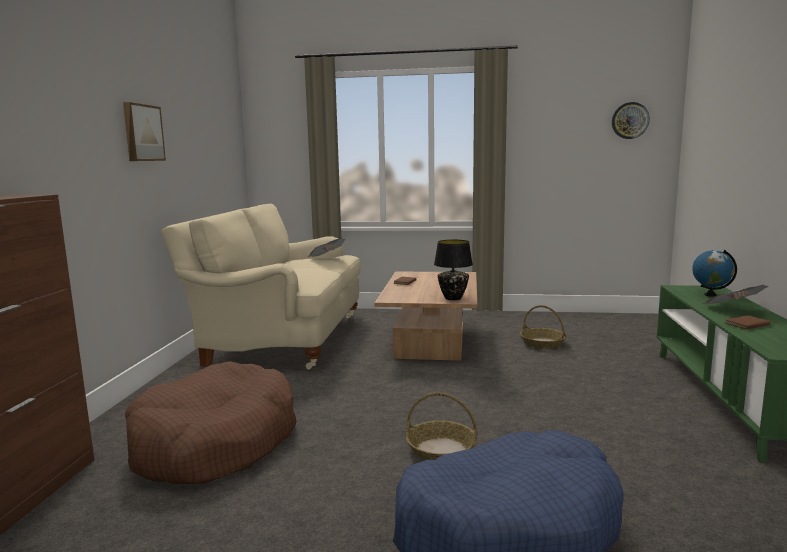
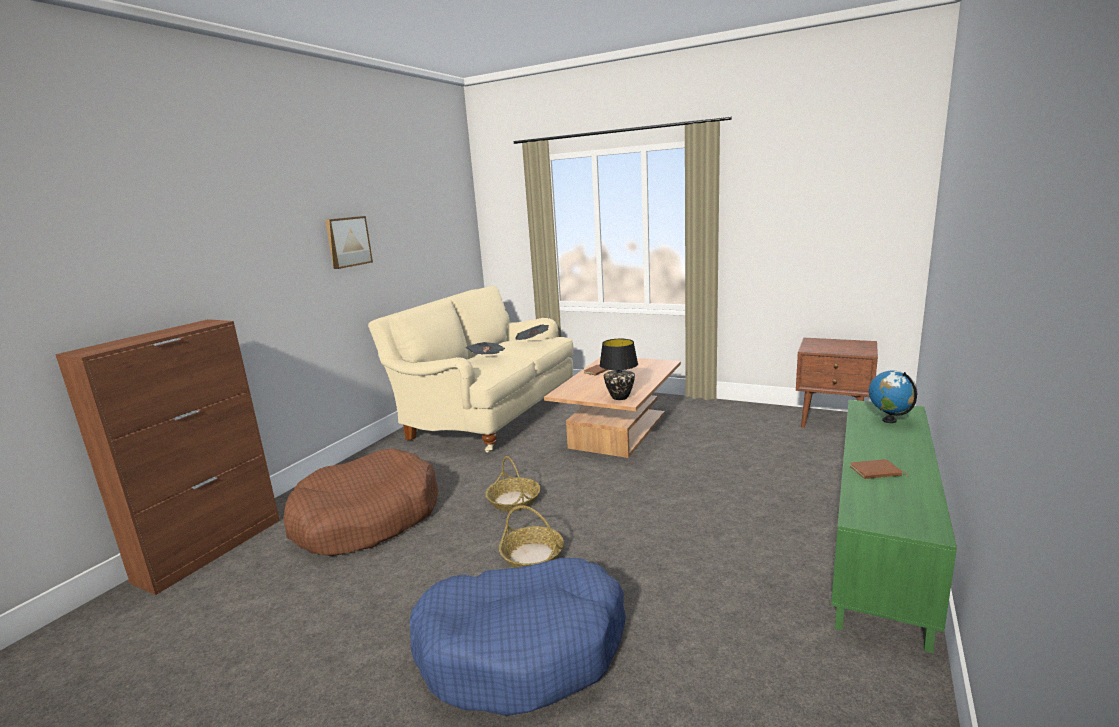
camera: 20 degrees right, 5 degrees up
basket [520,305,567,349] -> basket moved to [485,456,540,511]
wall clock [612,102,650,139] -> none
newspaper [702,285,768,304] -> newspaper moved to [465,342,505,354]
none -> brown nightstand [796,338,878,428]

